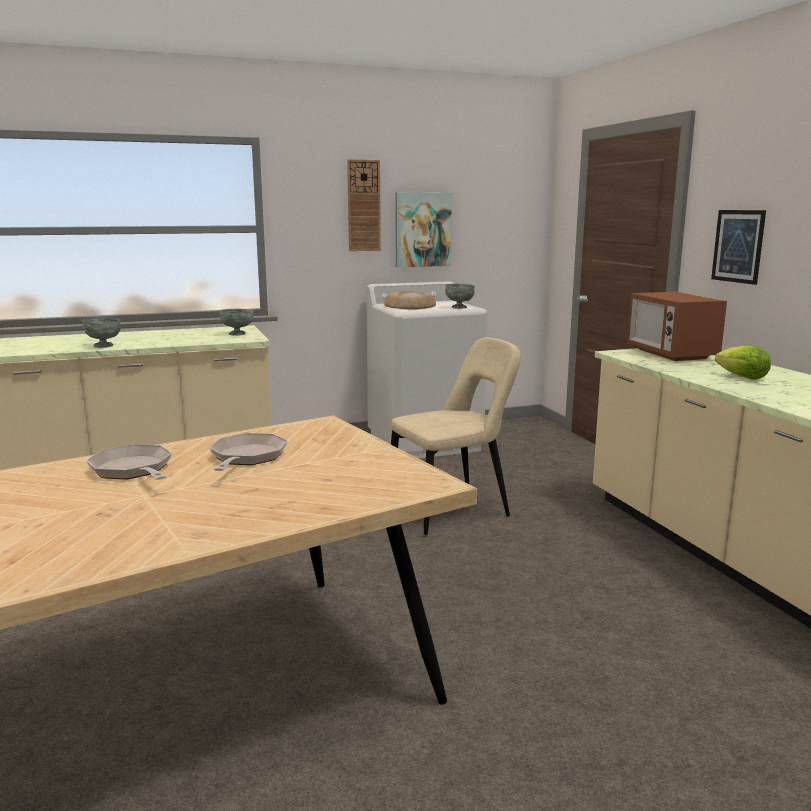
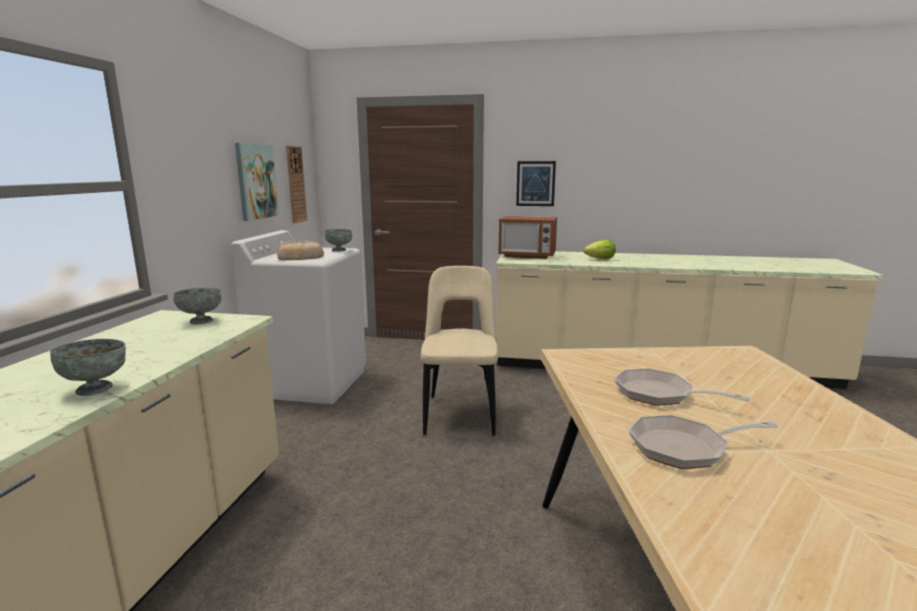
camera: 60 degrees left, 0 degrees up
wall clock [347,159,381,251] -> wall clock moved to [286,146,307,223]

